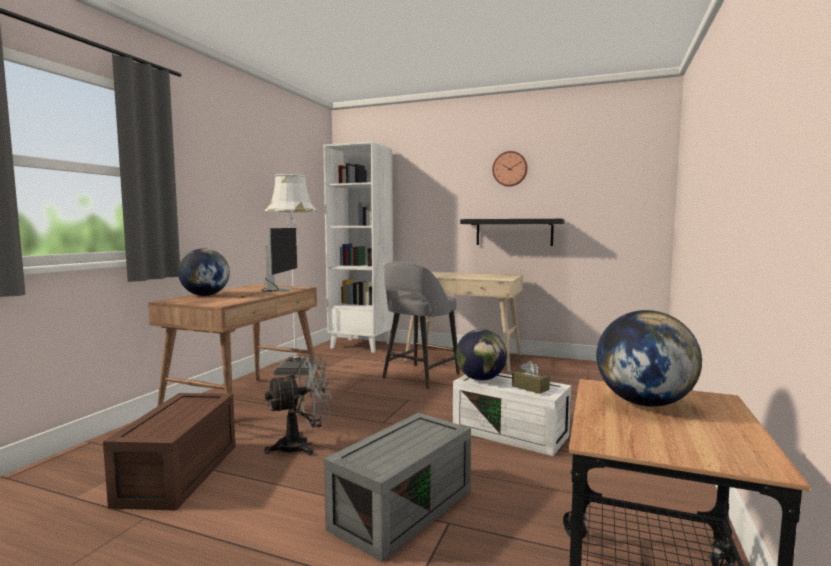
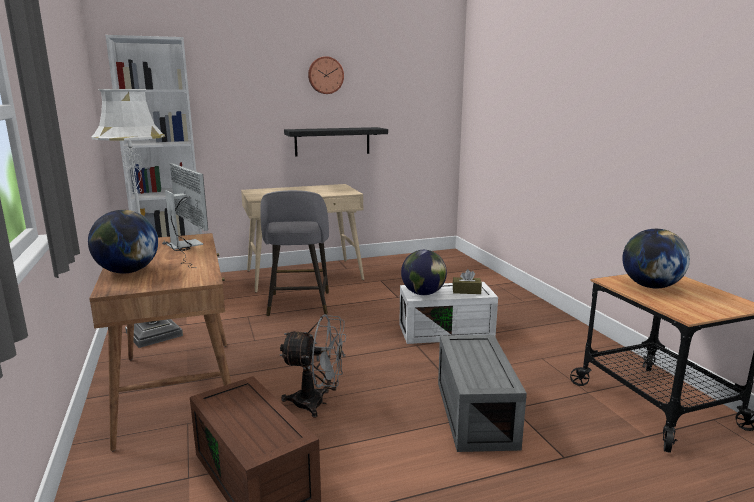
camera: 40 degrees left, 10 degrees up
grey fan [264,355,332,455] -> grey fan turned 75 degrees clockwise [280,314,346,418]

